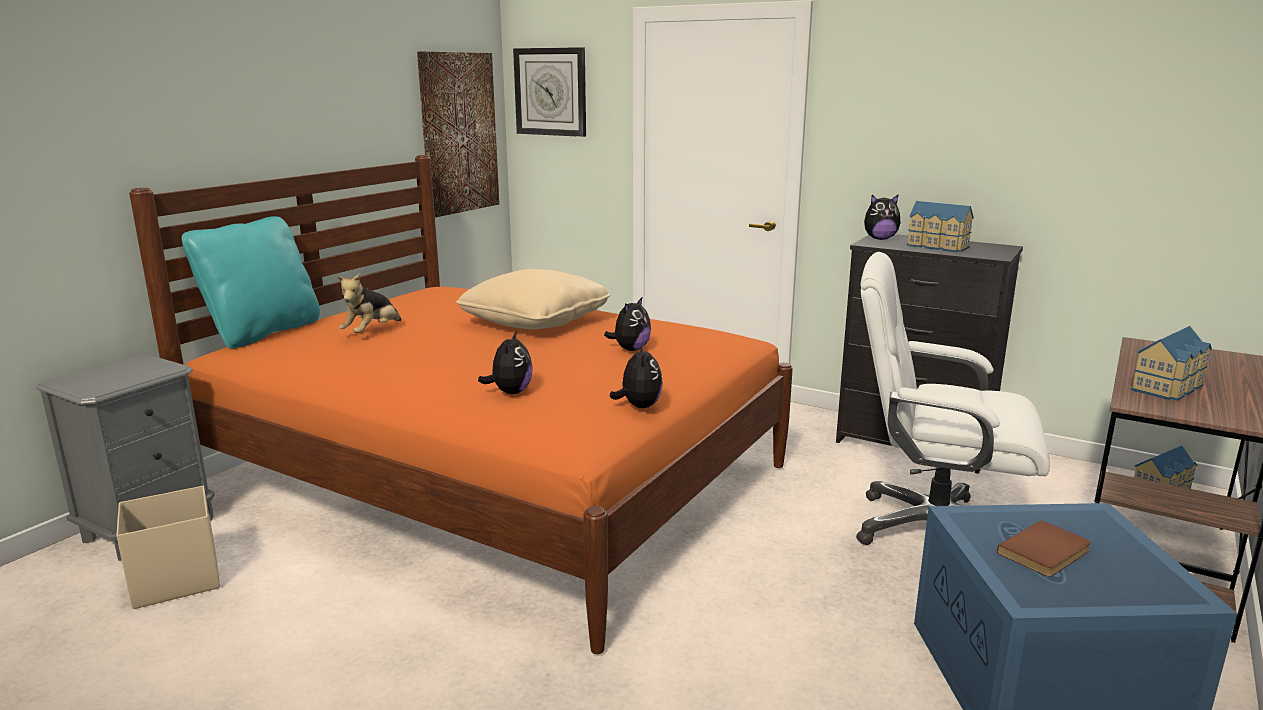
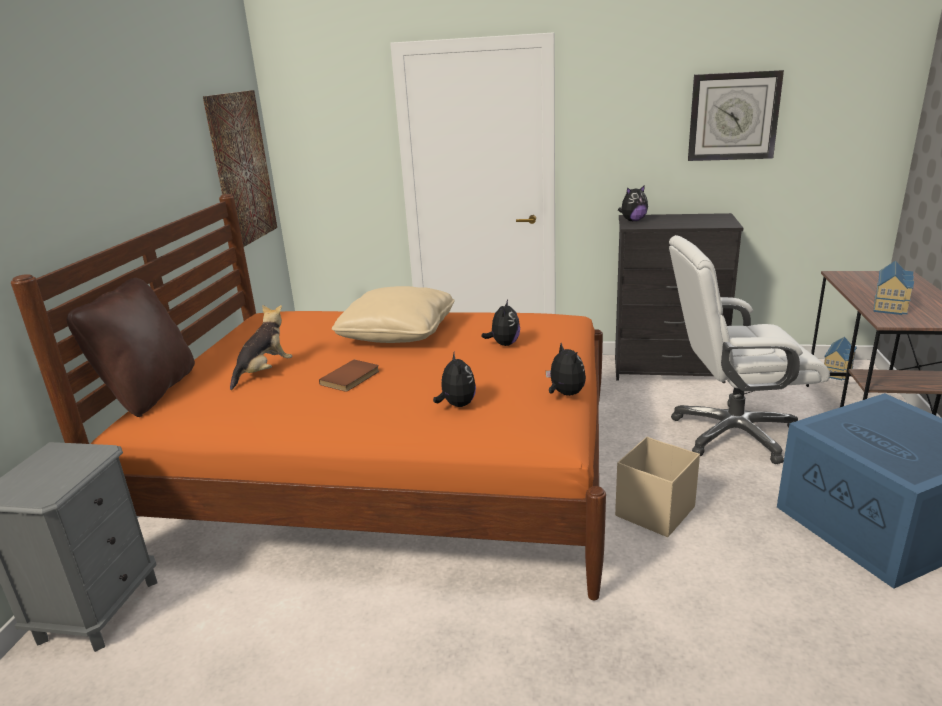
camera: 20 degrees left, 5 degrees up
beige storage box [116,486,220,609] -> beige storage box moved to [615,437,700,537]
turquoise pillow [182,216,320,349] -> brown pillow [67,278,195,417]
plush toy [337,273,401,333] -> plush toy turned 150 degrees counterclockwise [230,305,292,390]
wall clock [513,47,586,137] -> wall clock moved to [688,70,784,161]
toy house [907,201,974,252] -> none
brown book [997,520,1091,577] -> brown book moved to [319,360,379,392]

